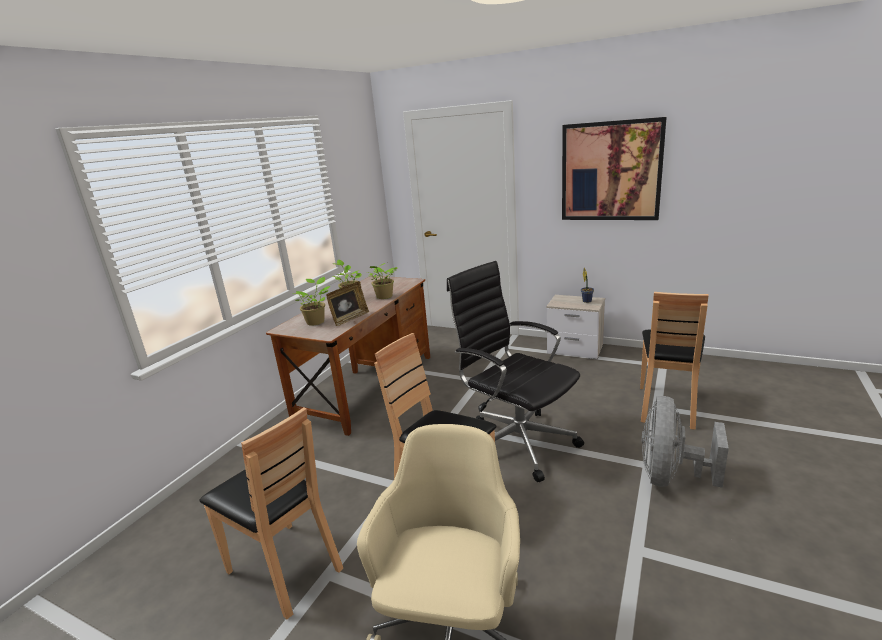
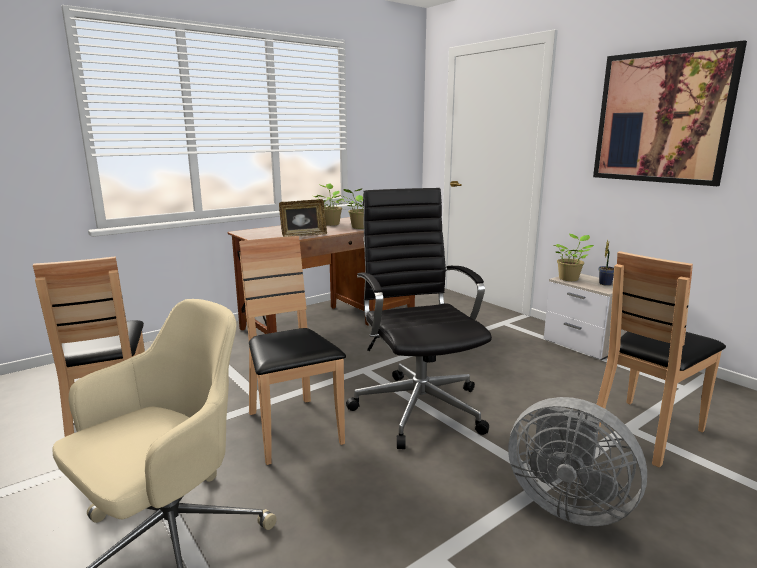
camera: 25 degrees right, 5 degrees down
potted plant [292,277,330,326] -> potted plant moved to [553,234,594,281]
grey fan [641,396,729,488] -> grey fan turned 105 degrees counterclockwise [508,397,647,526]

